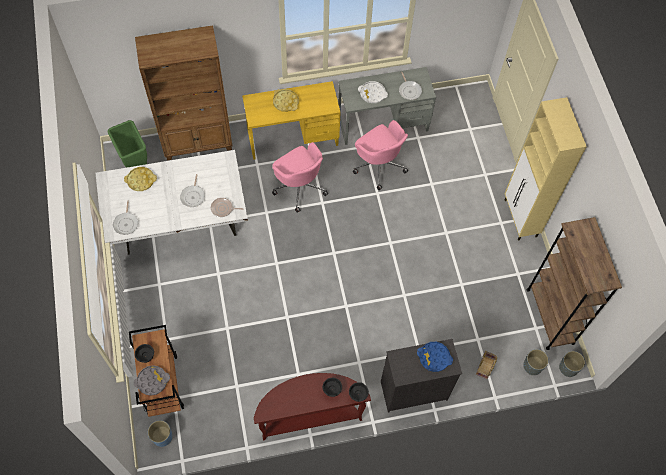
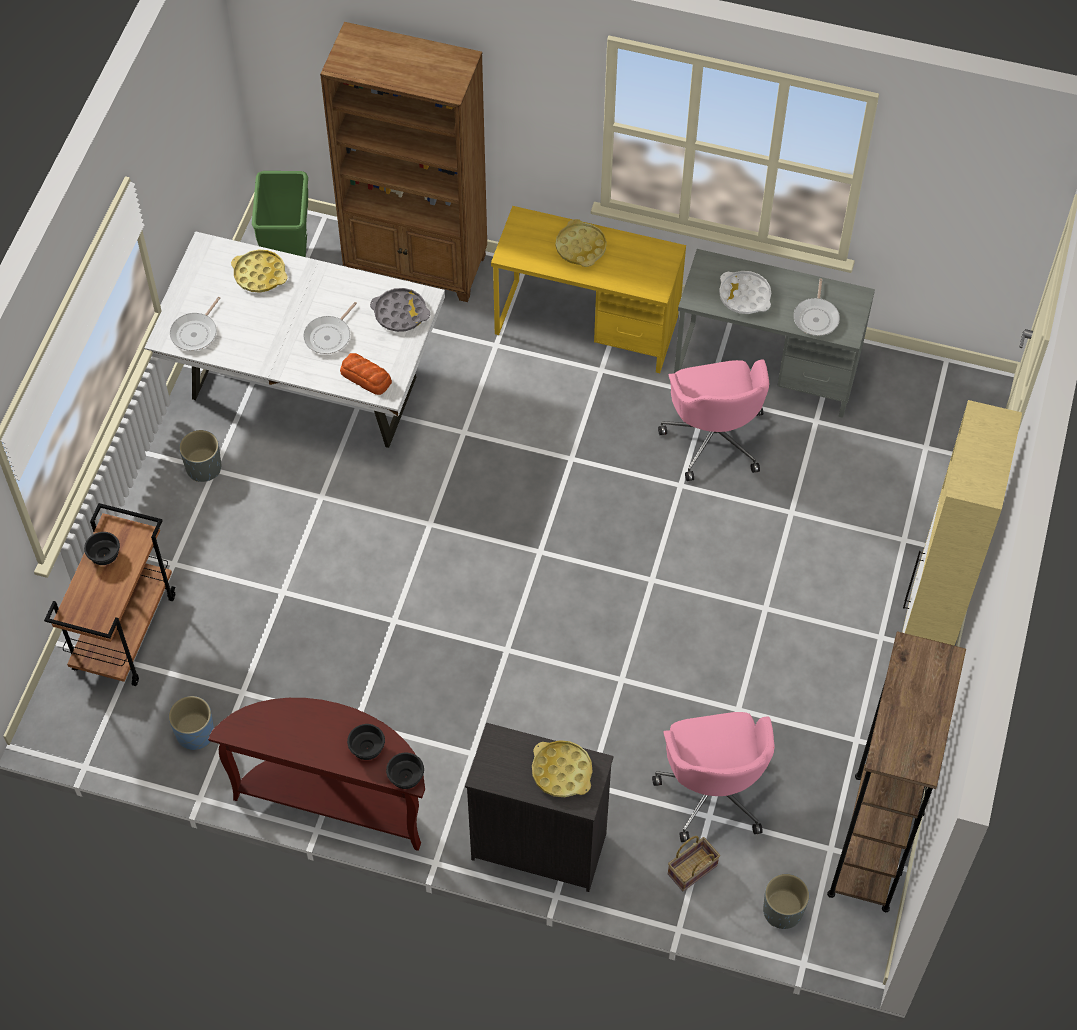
camera: 30 degrees right, 5 degrees down
grey tray [134,365,170,396] -> grey tray moved to [370,288,430,332]
blue planter [148,420,173,447] -> blue planter moved to [169,696,214,750]
frying pan [211,198,243,217] -> bread [340,353,392,395]
pink office chair [272,142,328,213] -> pink office chair moved to [652,712,775,842]
blue tray [417,342,453,372] -> yellow tray [532,740,593,797]
grey planter [559,351,585,377] -> grey planter moved to [179,430,221,482]

